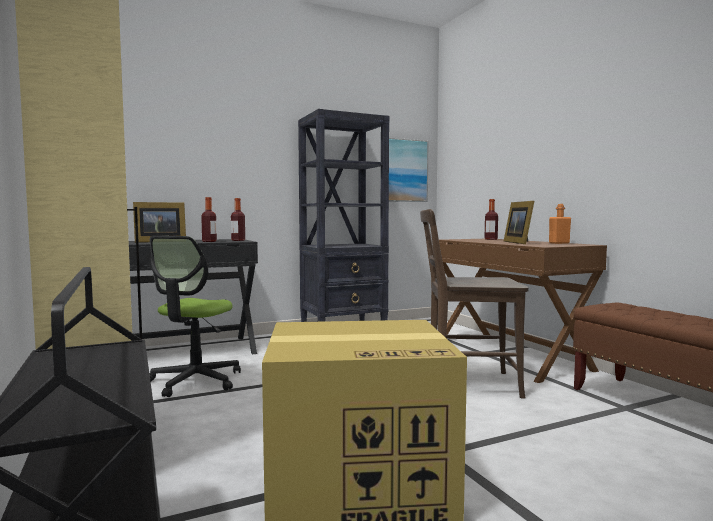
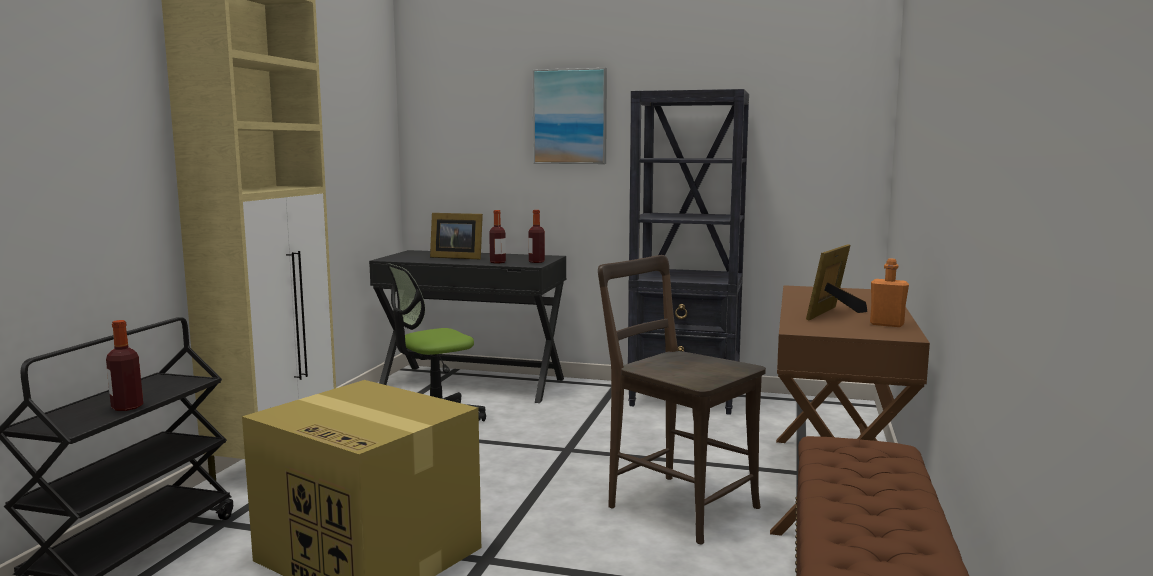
camera: 40 degrees right, 5 degrees up
picture [389,138,429,202] -> picture moved to [532,68,607,164]
bottle [485,199,498,240] -> bottle moved to [106,320,143,411]

